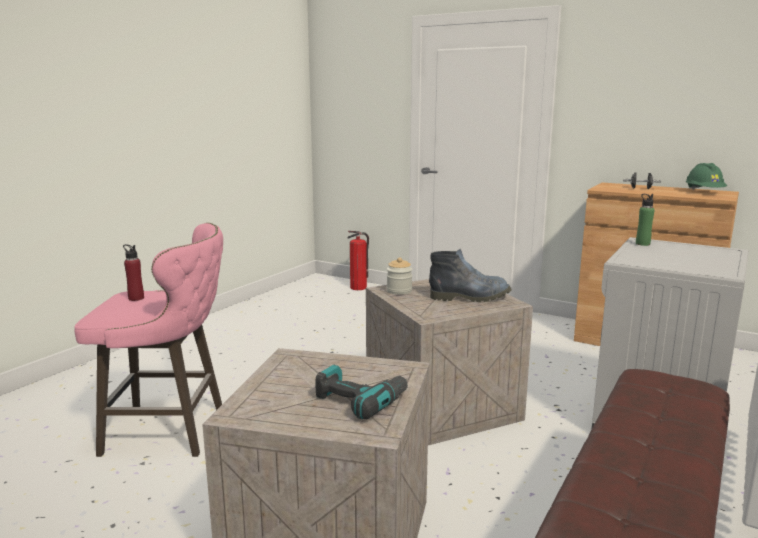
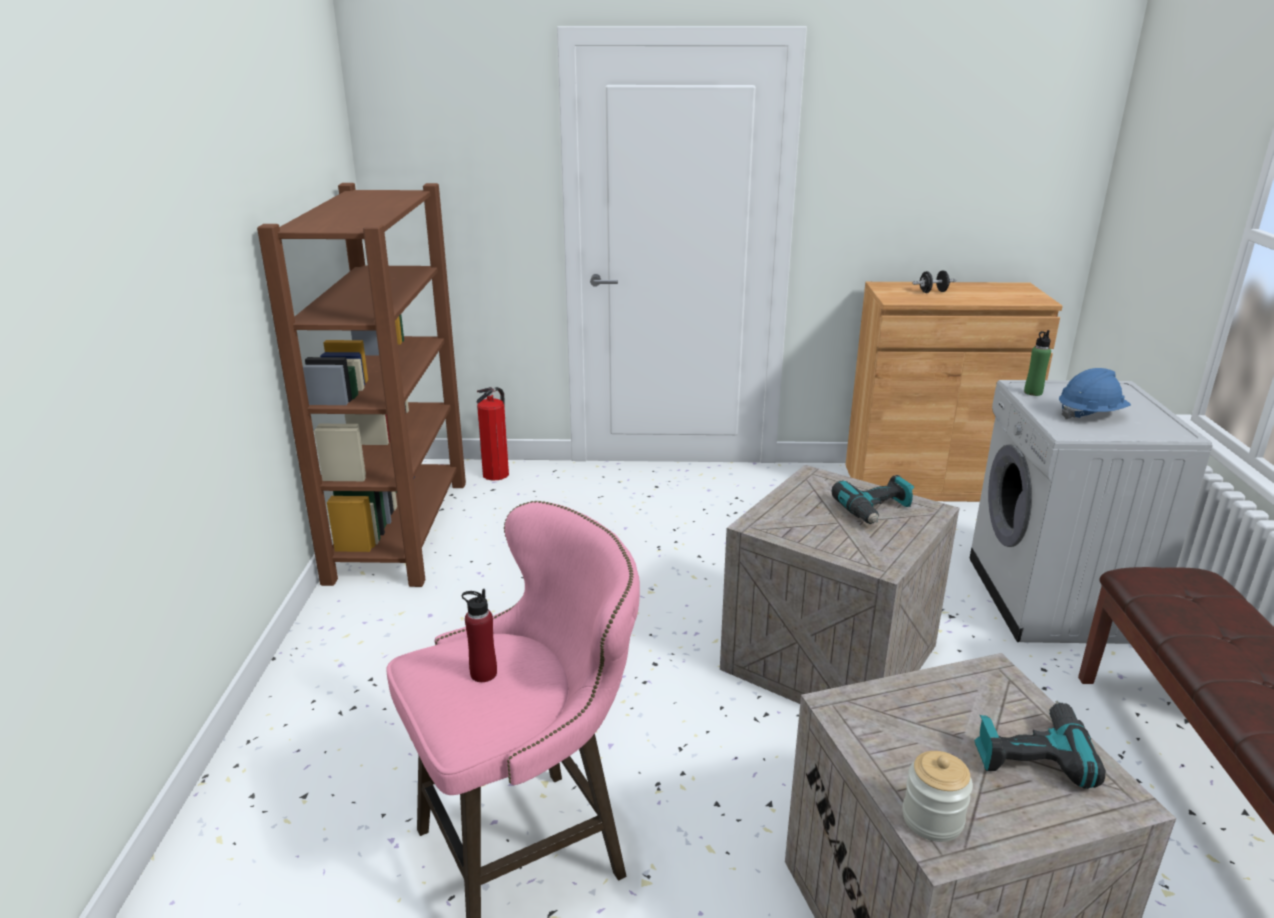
camera: 30 degrees left, 10 degrees up
jar [387,257,412,295] -> jar moved to [902,751,973,842]
boot [429,248,512,302] -> power drill [832,475,914,524]
green hard hat [685,163,727,190] -> none
none -> brown bookcase [257,183,466,587]
none -> blue hard hat [1059,368,1131,420]

